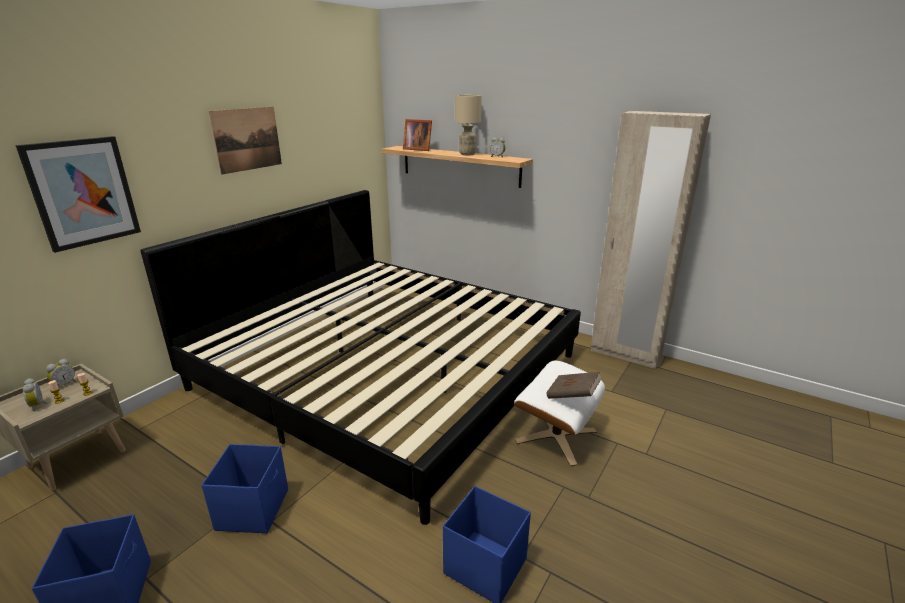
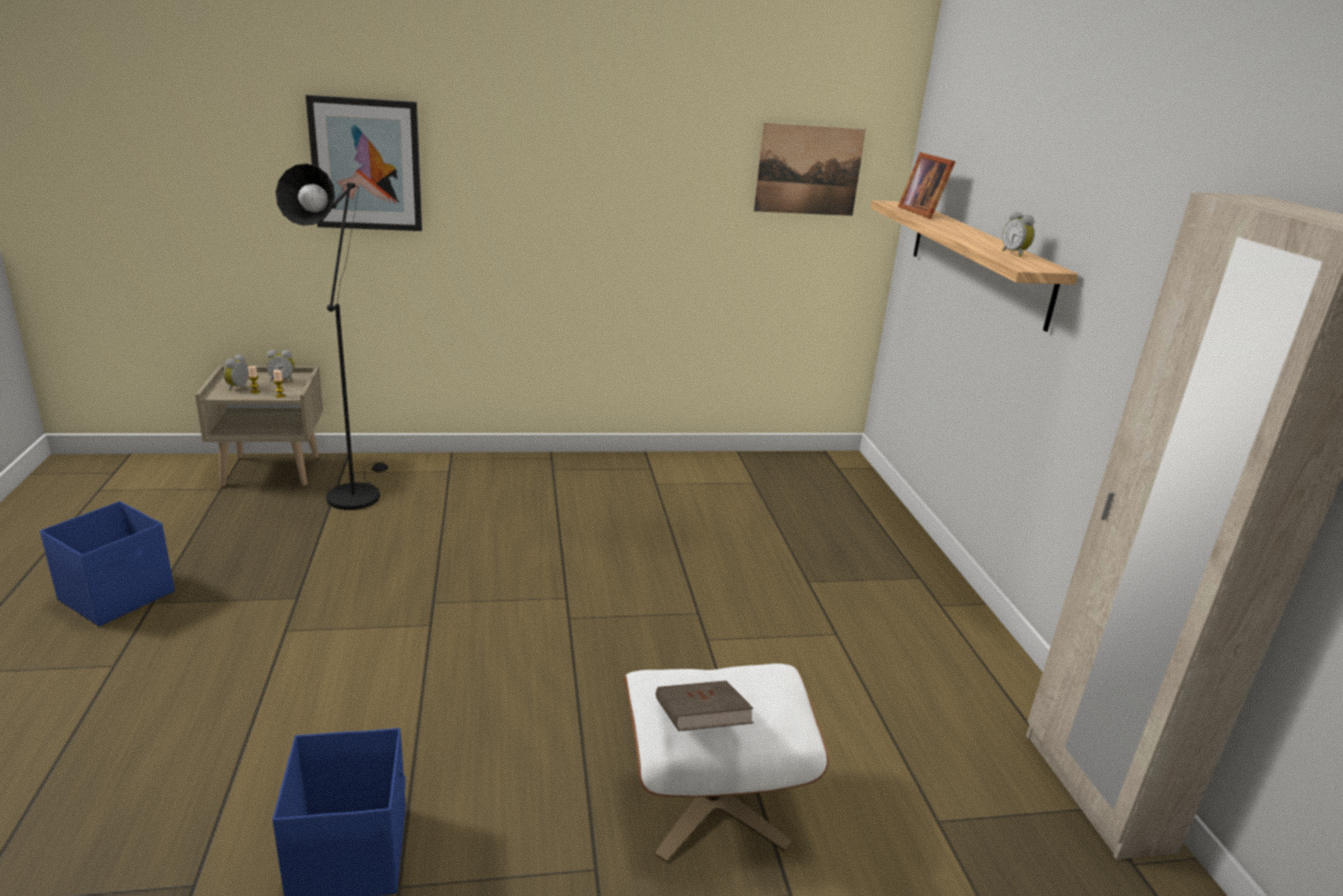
camera: 45 degrees right, 0 degrees up
bed [140,190,581,525] -> none
blue storage box [201,444,288,533] -> none
picture [209,107,282,175] -> picture moved to [754,123,866,216]
beige table lamp [455,95,482,155] -> none
none -> black floor lamp [276,164,388,510]

